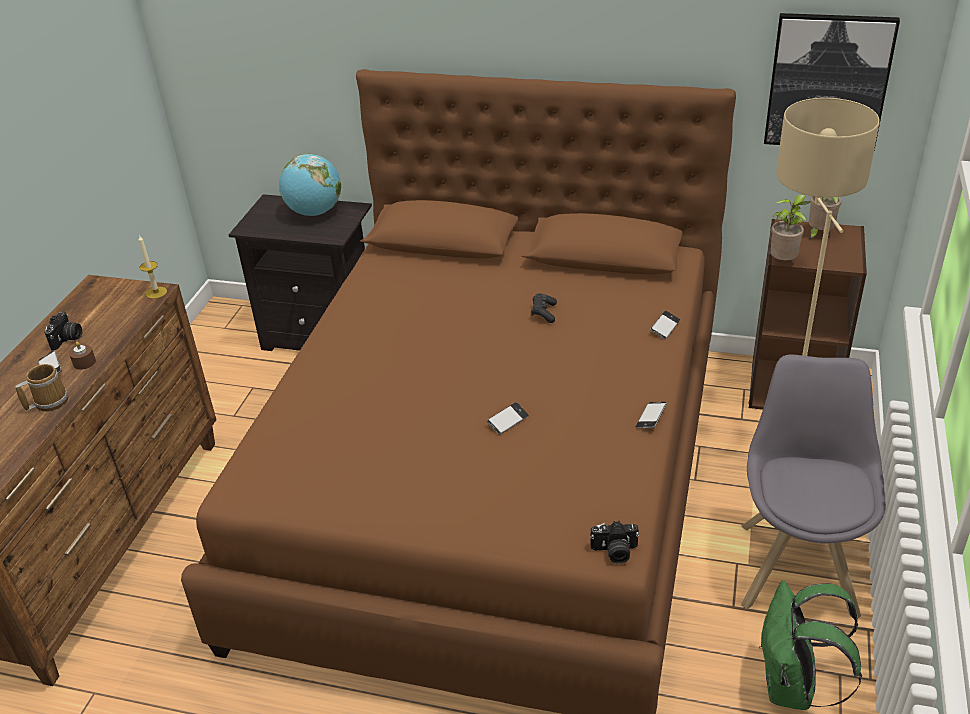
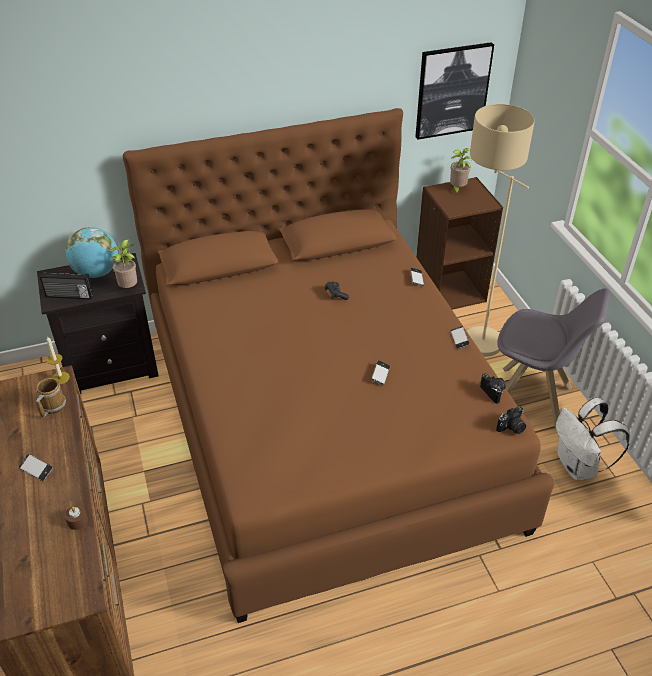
camera: 35 degrees left, 5 degrees up
mug [15,364,69,412] -> mug moved to [36,378,66,418]
camera [44,311,82,350] -> camera moved to [480,373,506,404]
brown candle [69,342,96,370] -> brown candle moved to [65,505,88,530]
grey chair [741,355,886,619] -> grey chair turned 135 degrees clockwise [497,288,611,429]
green backpack [759,581,862,710] -> white backpack [556,398,630,480]
potted plant [770,194,810,260] -> potted plant moved to [110,239,137,288]
none -> radio [40,272,93,299]

